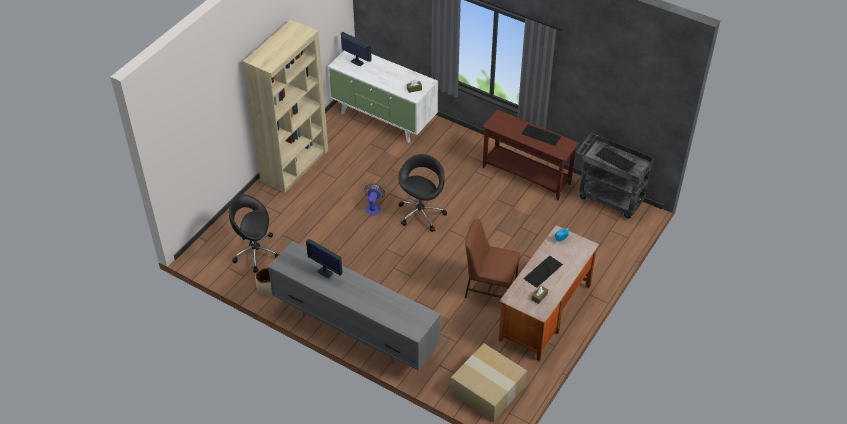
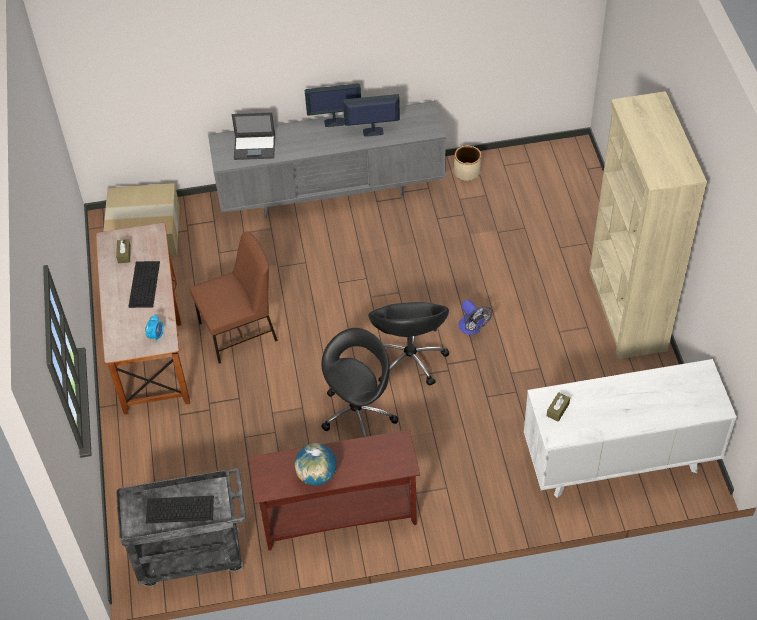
camera: 140 degrees right, 5 degrees up
black office chair [229,194,280,273] -> black office chair moved to [321,328,398,437]
monitor [341,32,372,66] -> monitor moved to [305,83,361,127]
keyboard [521,125,561,146] -> globe [294,443,337,486]
none -> laptop [232,112,275,160]

